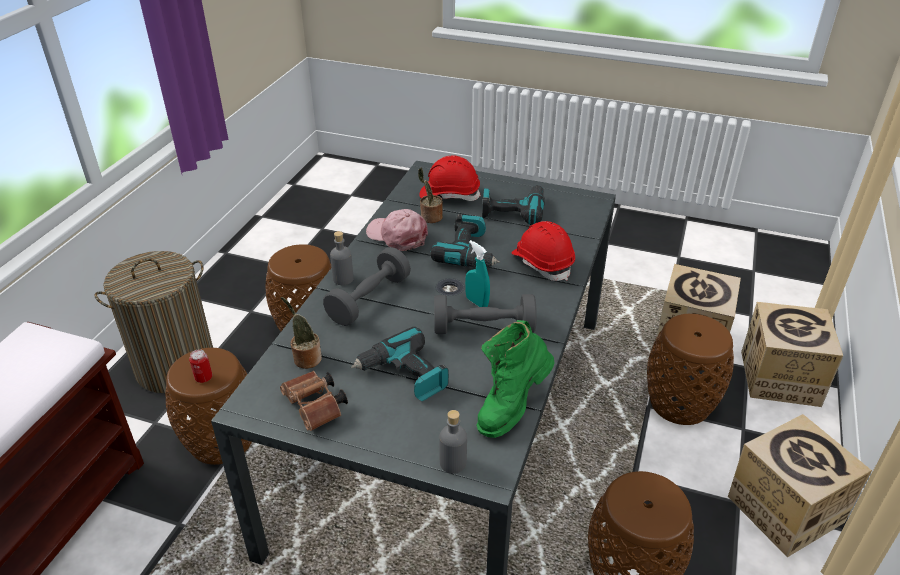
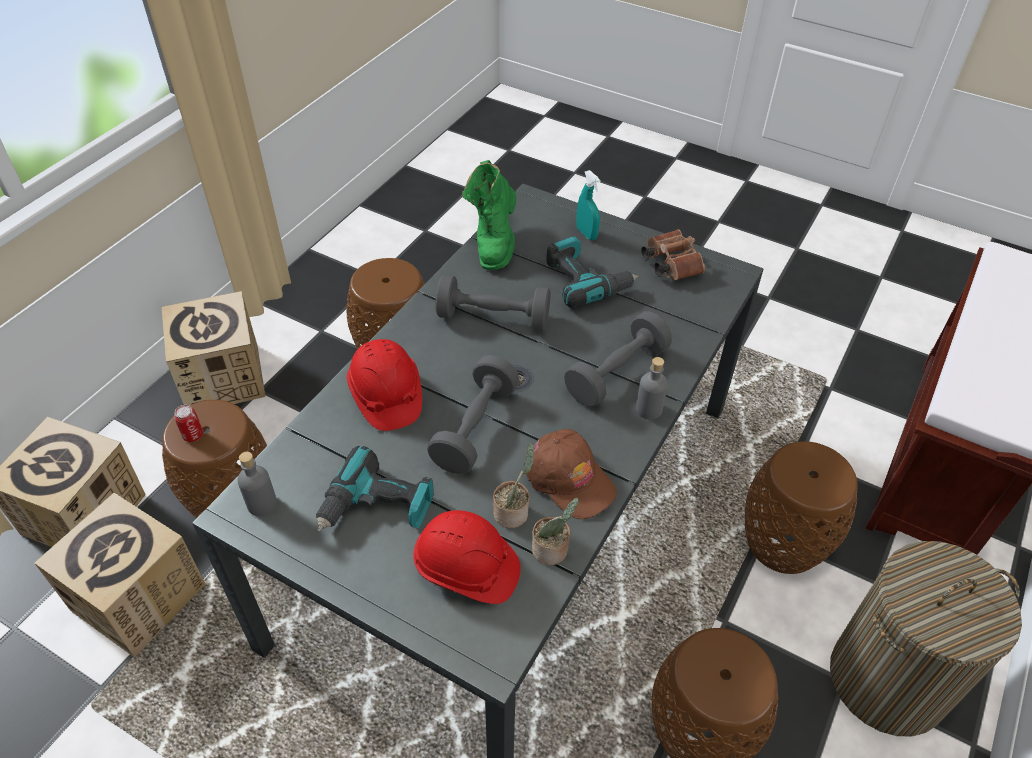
camera: 170 degrees left, 10 degrees up
can [189,349,212,383] -> can moved to [174,405,203,442]
potted plant [281,297,322,369] -> potted plant moved to [532,498,579,565]
pink cap [366,209,428,251] -> brown cap [526,429,617,519]
power drill [431,214,500,268] -> grey dumbbell [427,355,519,474]
grey bottle [439,410,467,474] -> grey bottle moved to [238,452,277,516]
turquoise spray bottle [465,240,490,307] -> turquoise spray bottle moved to [576,170,601,240]
green boot [477,320,555,438] -> green boot turned 135 degrees clockwise [462,160,516,270]

